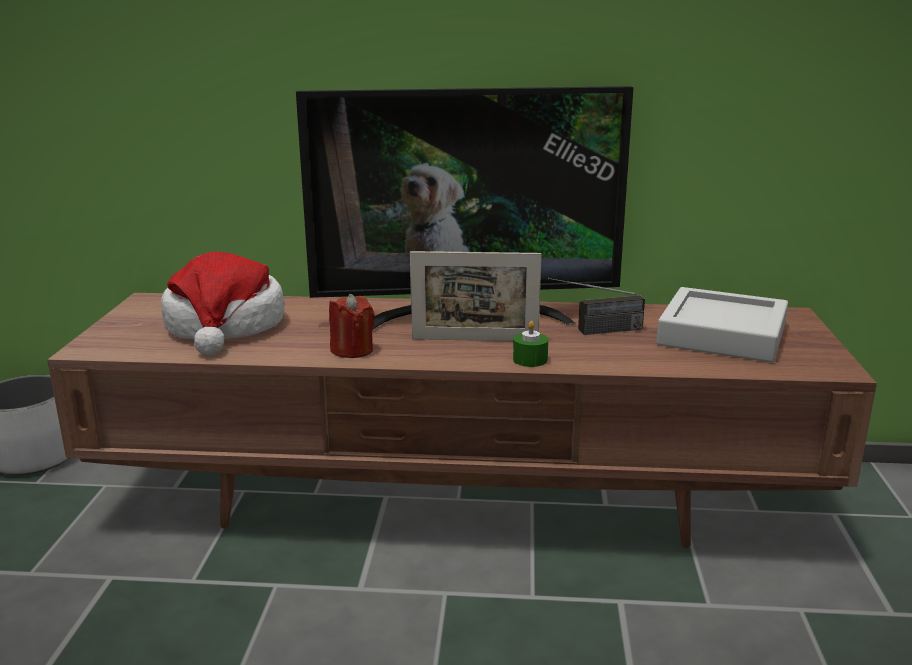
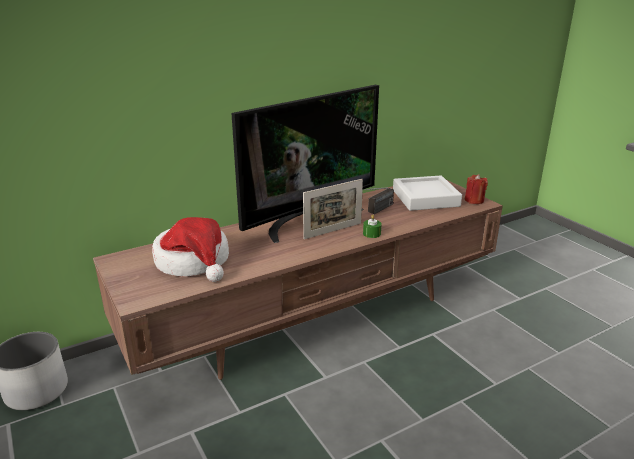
camera: 35 degrees left, 5 degrees up
red candle [329,294,375,358] -> red candle moved to [465,174,488,204]

